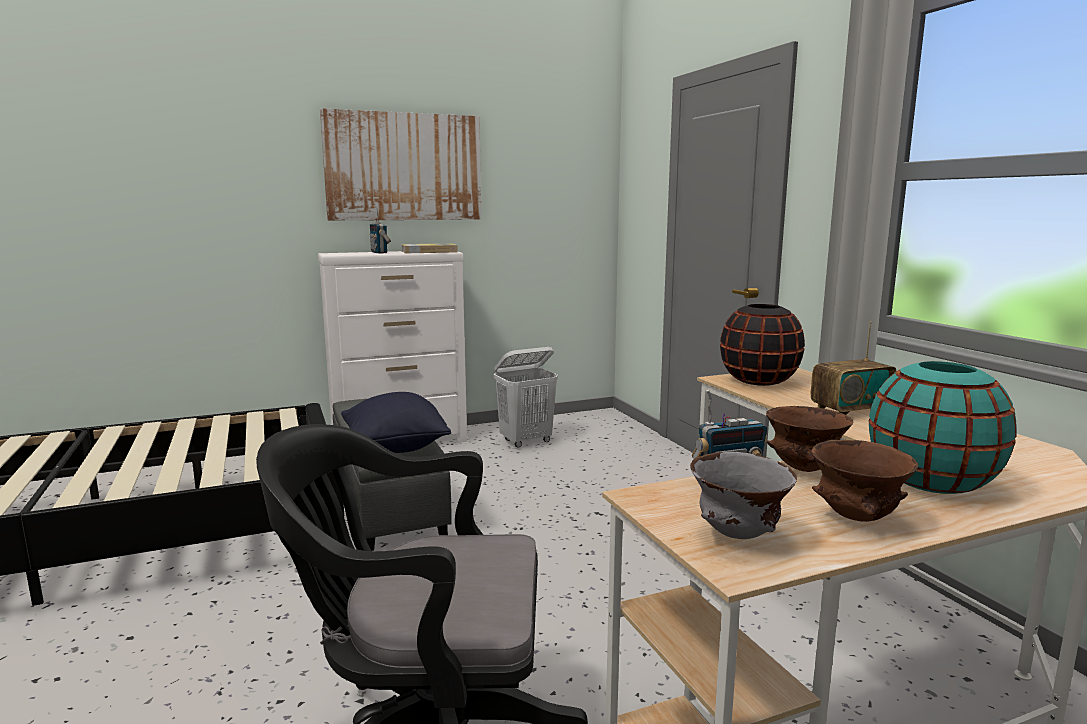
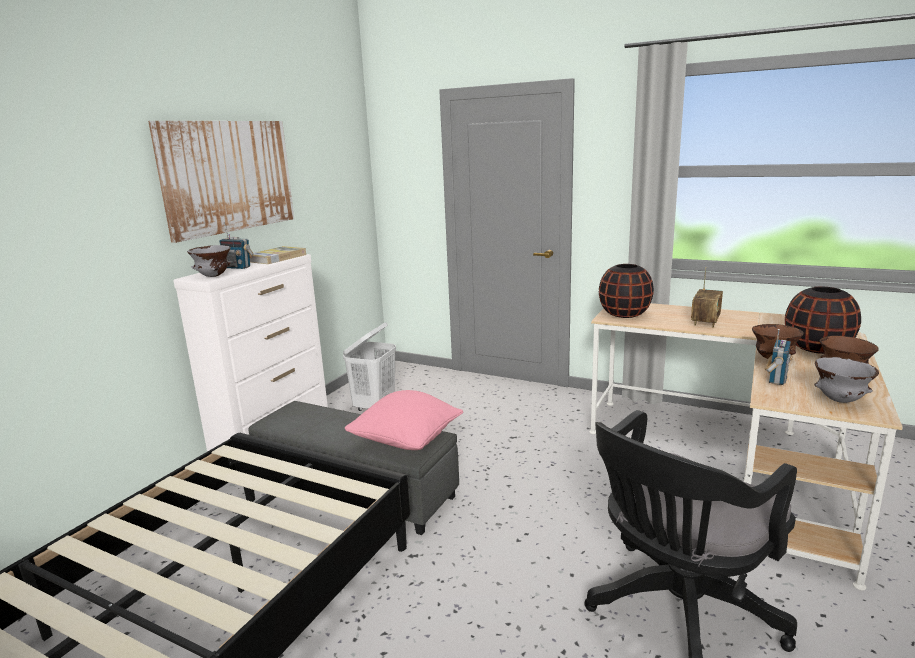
camera: 40 degrees left, 5 degrees up
black pillow [341,392,451,453] -> pink pillow [345,390,463,450]
turquoise vase [869,361,1017,494] -> black vase [785,287,861,354]
none -> grey bowl [187,245,231,277]

